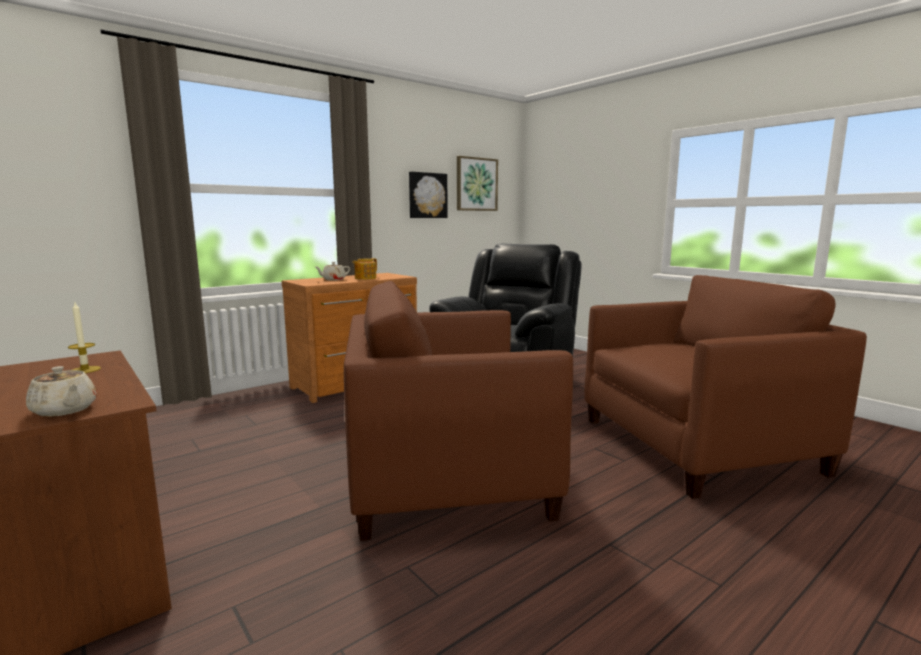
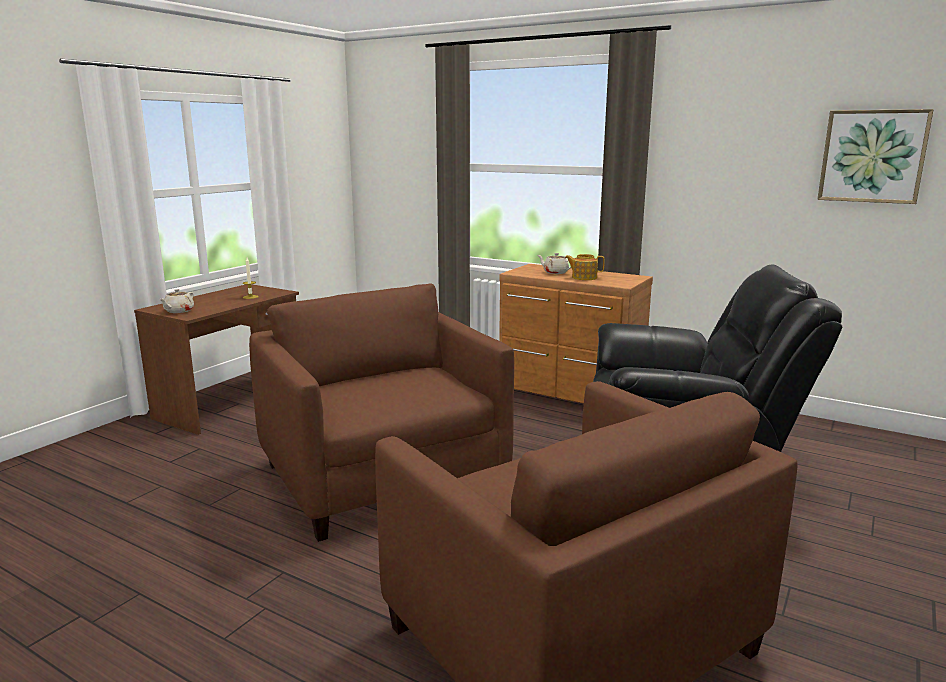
camera: 70 degrees right, 5 degrees up
picture [409,172,448,218] -> none

